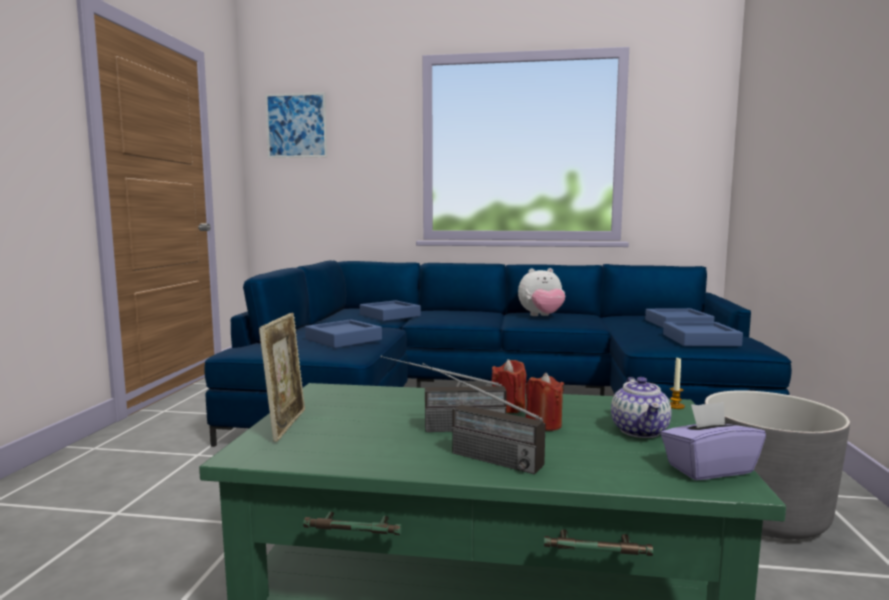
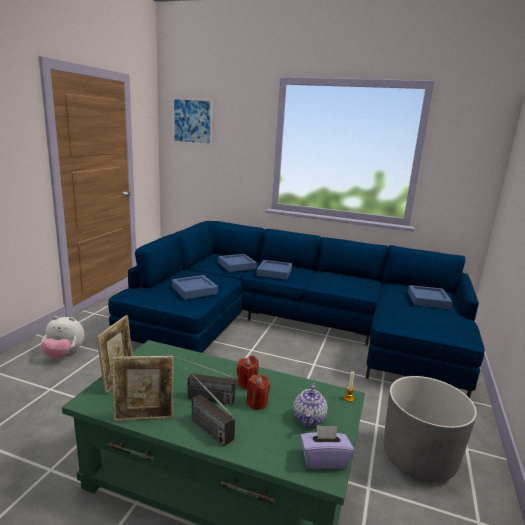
camera: 10 degrees right, 10 degrees up
plush toy [518,268,565,316] -> plush toy moved to [41,316,85,359]
blue tray [663,322,743,347] -> blue tray moved to [257,260,292,280]
none -> picture frame [112,356,174,421]

